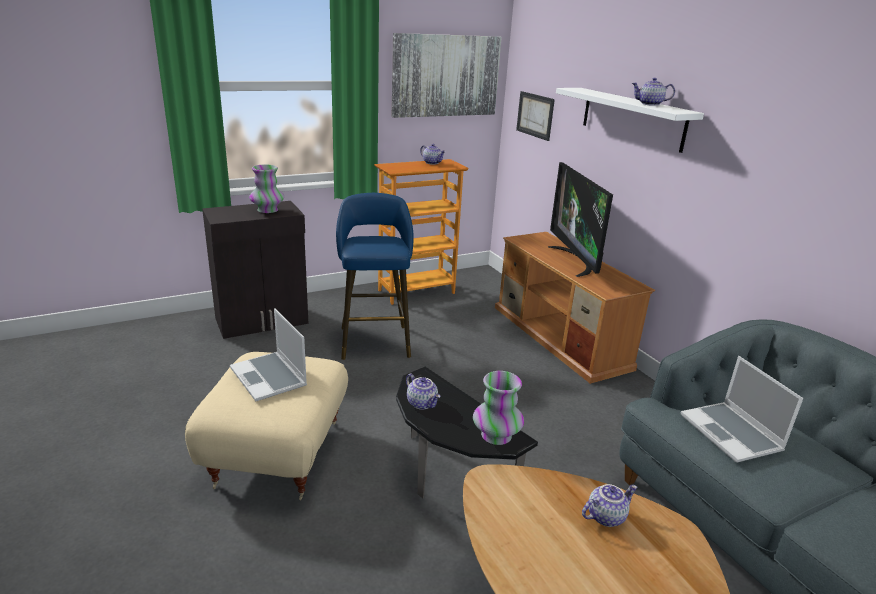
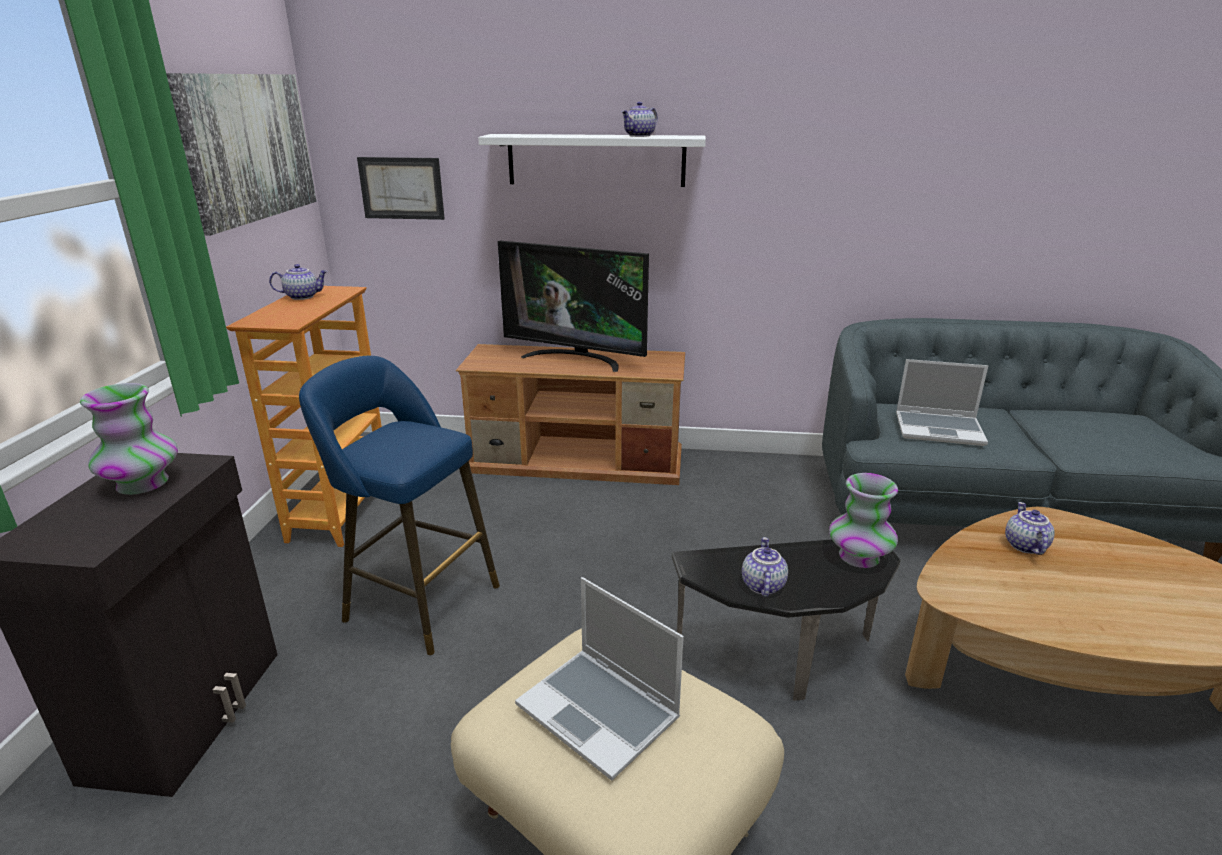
camera: 55 degrees left, 0 degrees up
laptop [230,308,307,401] -> laptop turned 45 degrees clockwise [515,577,684,781]
teapot [406,374,440,410] -> teapot turned 75 degrees counterclockwise [742,537,788,597]

